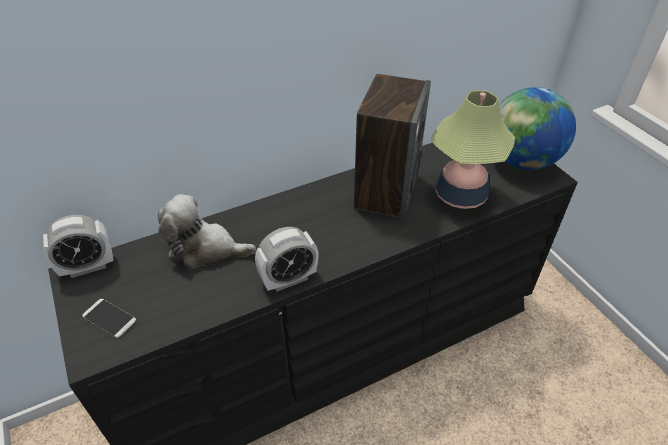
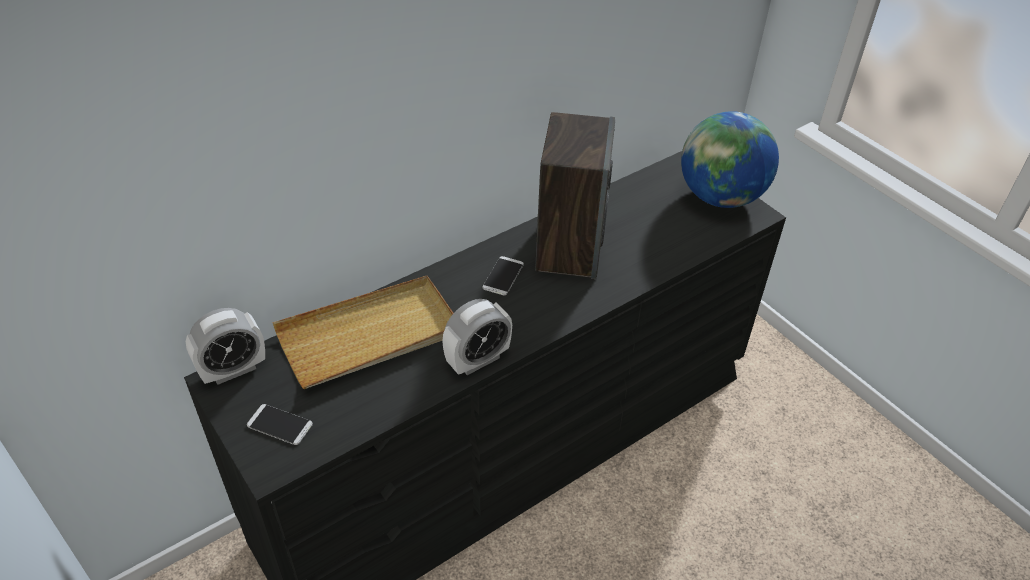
camera: 10 degrees left, 0 degrees up
plush toy [158,194,256,269] -> beige tray [272,276,454,389]
table lamp [431,90,515,209] -> none
none -> phone [482,256,524,295]

